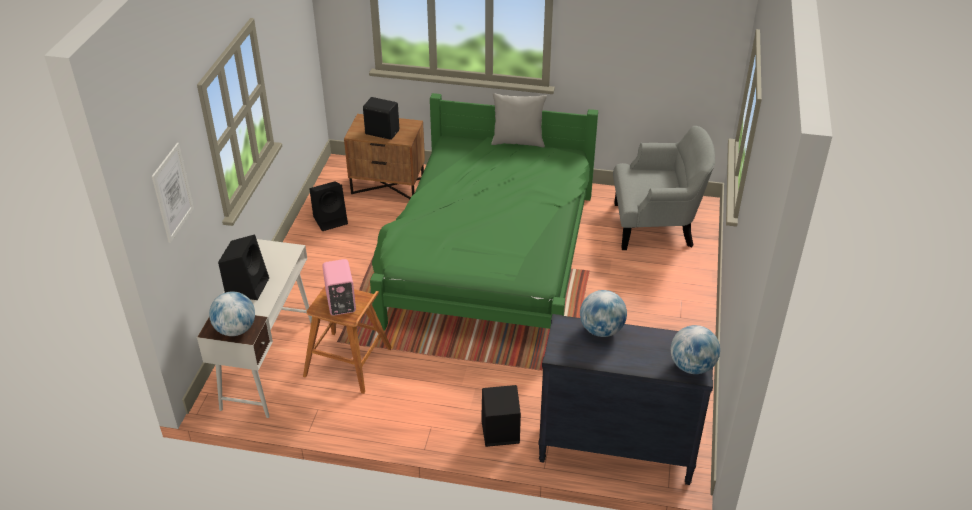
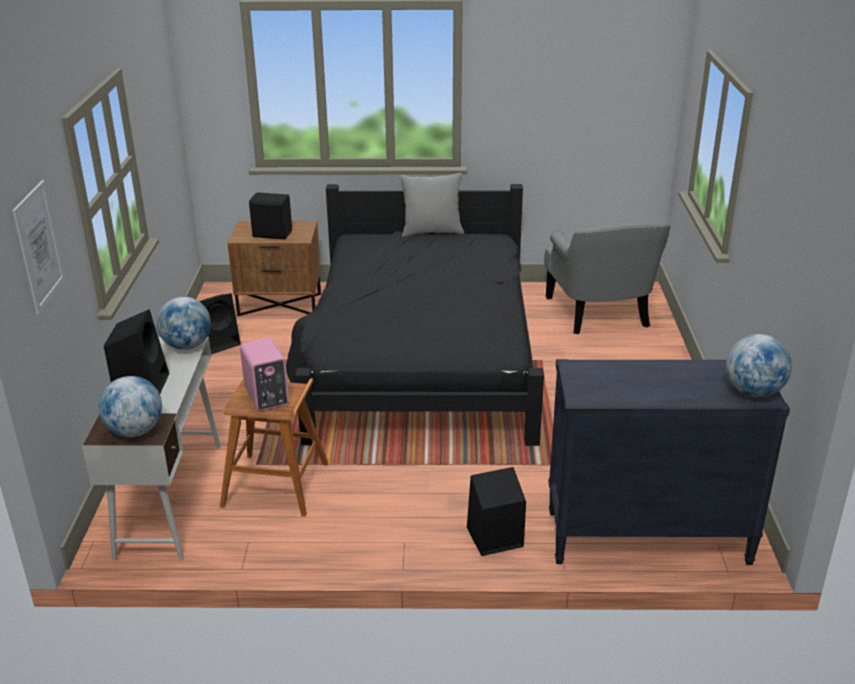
camera: 10 degrees left, 10 degrees down
green bed [370,93,598,331] -> black bed [286,184,544,446]
globe [580,290,627,337] -> globe moved to [157,297,211,350]
grey armchair [613,126,715,250] -> grey armchair turned 90 degrees clockwise [544,223,671,334]

